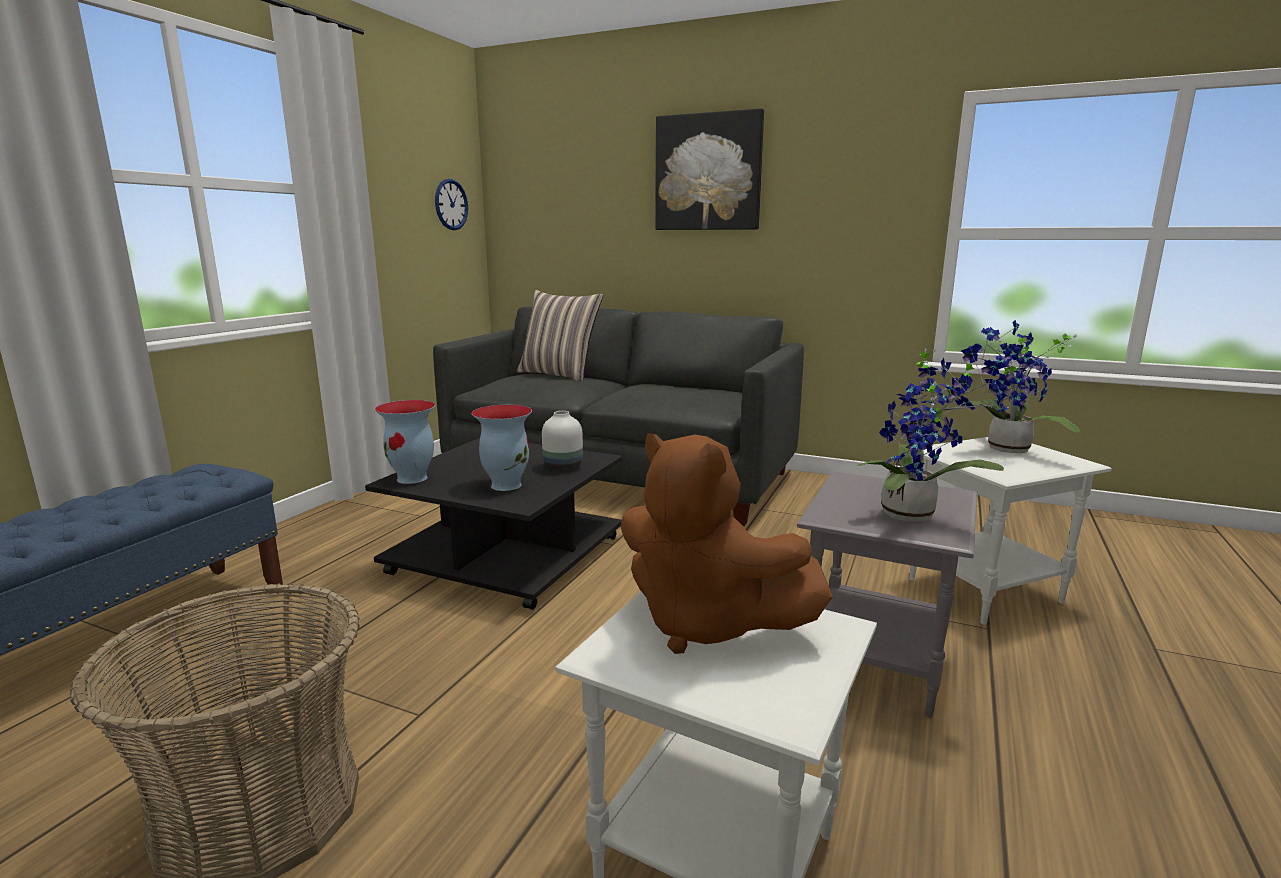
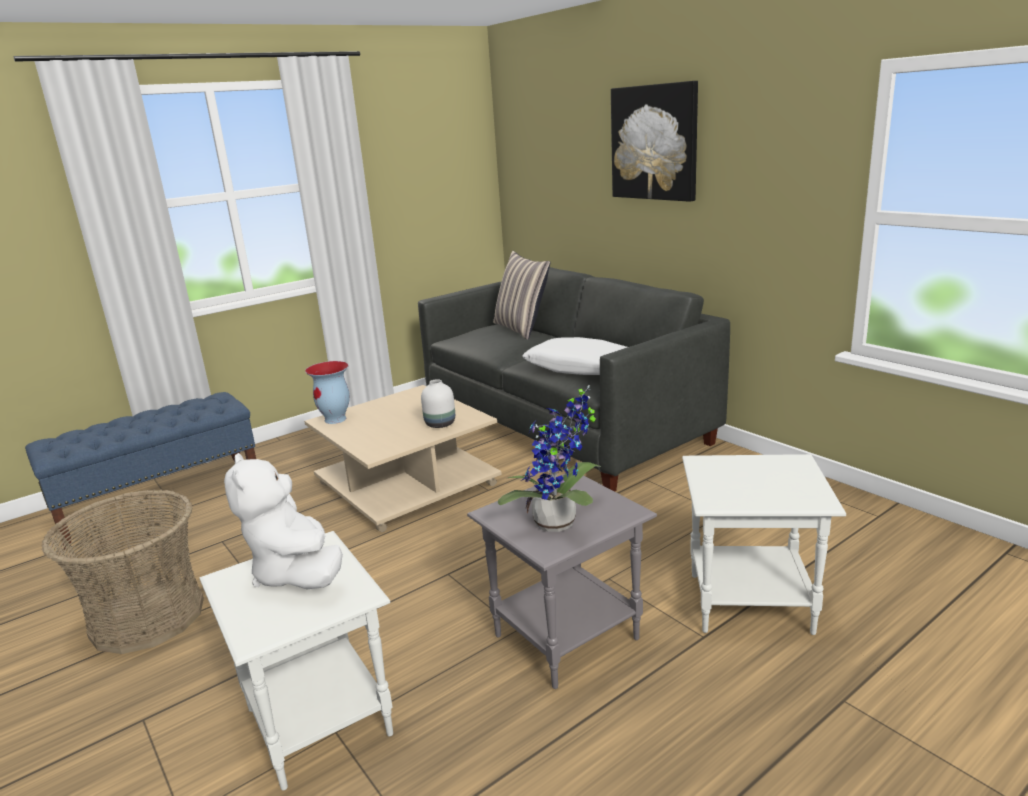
camera: 30 degrees right, 5 degrees up
black coffee table [365,438,622,610] -> beige coffee table [304,385,502,532]
wall clock [435,179,468,230] -> none
vase [471,405,532,491] -> none
brown plush toy [621,433,833,654] -> white plush toy [224,453,343,589]
potted plant [961,320,1080,453] -> none
none -> white pillow [522,337,627,375]

